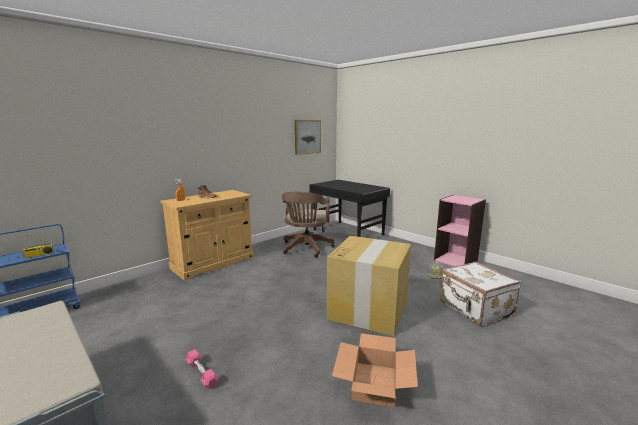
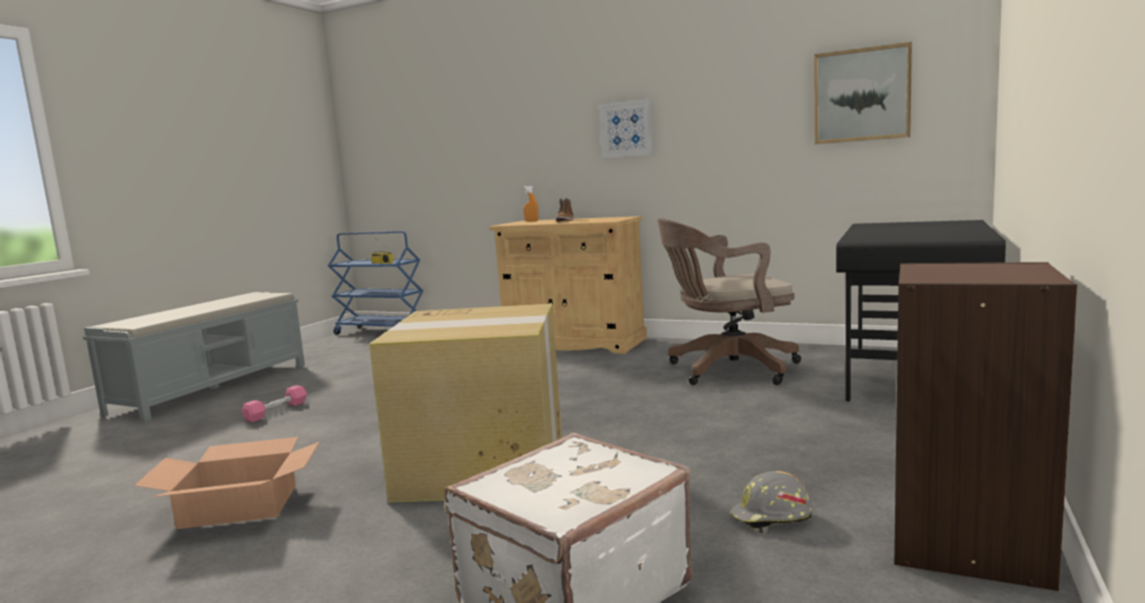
camera: 70 degrees right, 5 degrees down
pink bookcase [434,195,486,267] -> brown bookcase [894,262,1077,591]
none -> picture [599,99,654,158]

